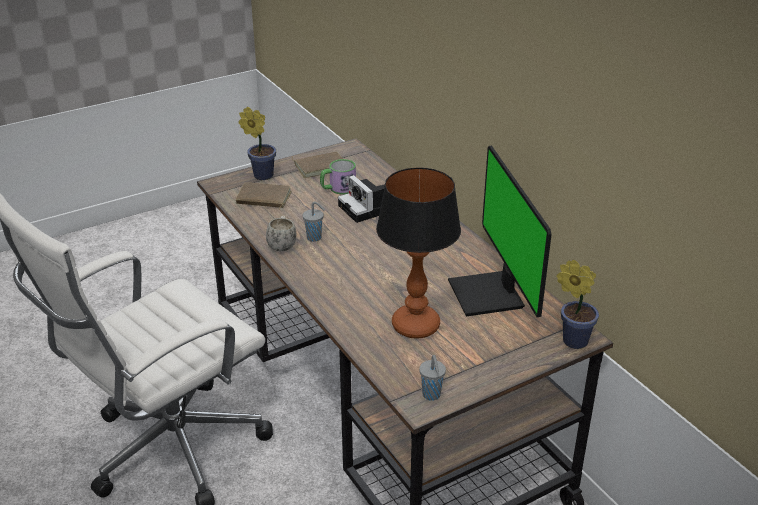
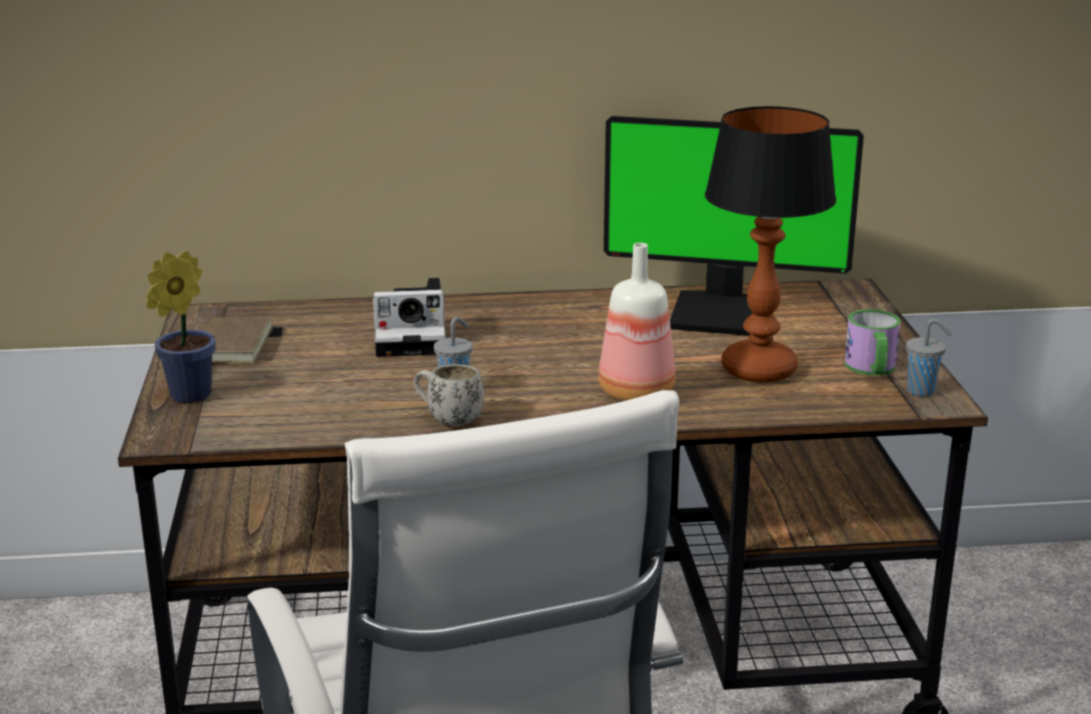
camera: 65 degrees left, 10 degrees down
brown book [236,182,292,210] -> none
mug [320,159,356,195] -> mug moved to [844,309,901,375]
potted plant [556,260,599,349] -> none
none -> bottle [599,243,675,401]

